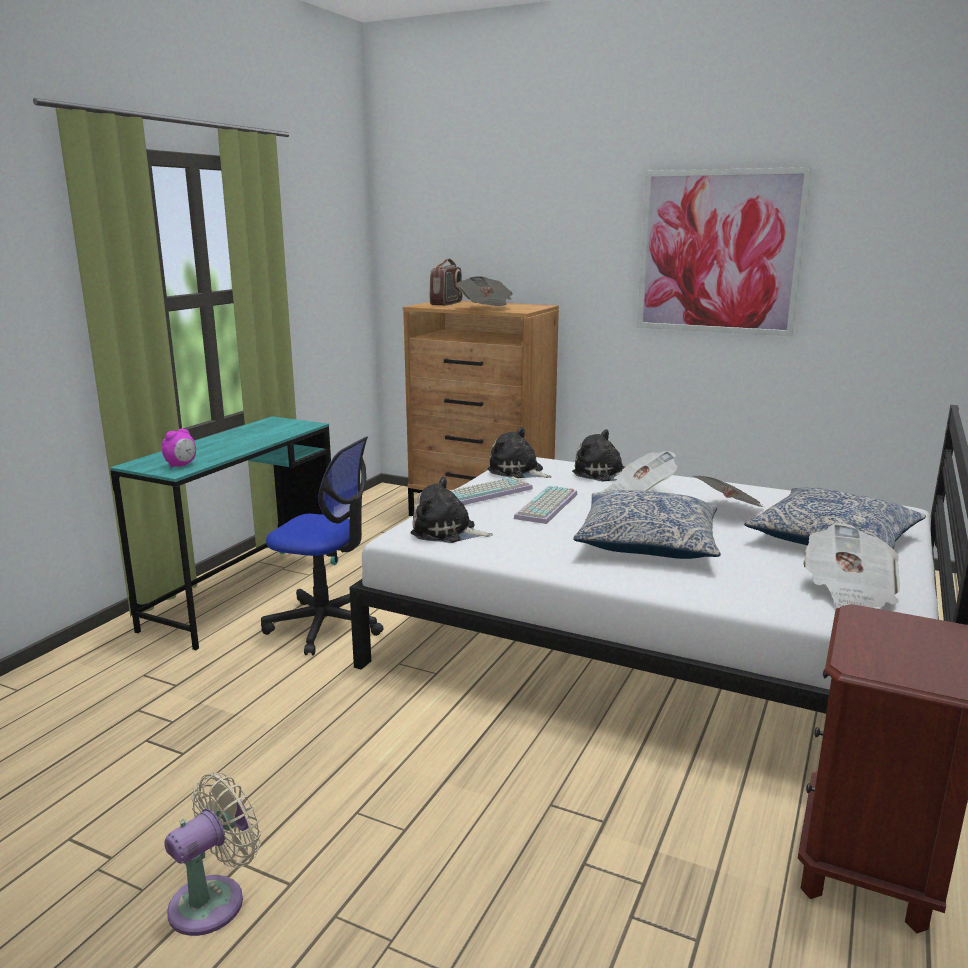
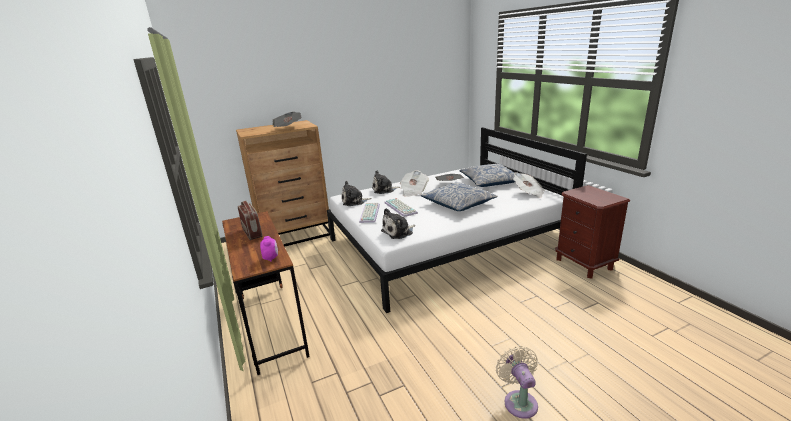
camera: 50 degrees left, 5 degrees up
turquoise desk [110,416,338,650] -> brown desk [222,211,310,375]
office chair [261,437,384,655] -> none
radio [430,258,462,306] -> radio moved to [238,201,263,240]
picture [637,167,812,336] -> none

